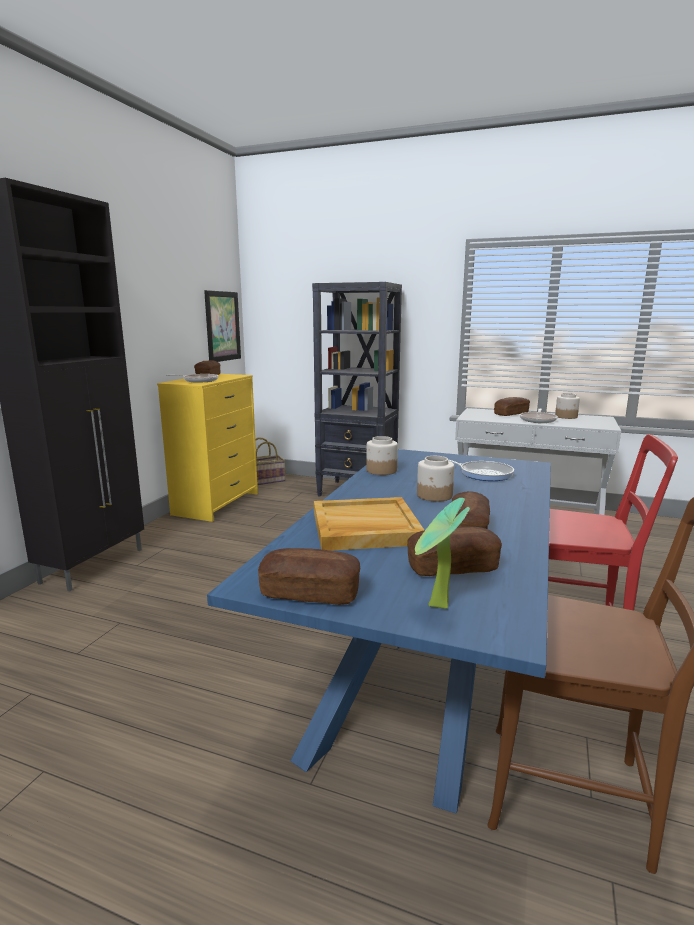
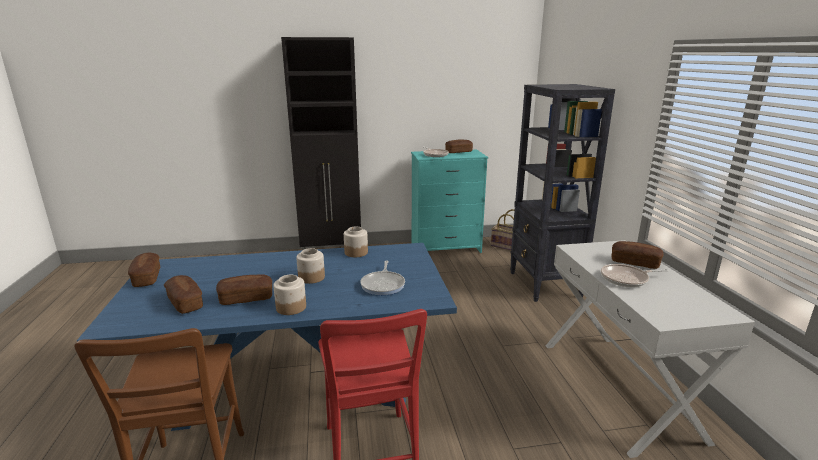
camera: 60 degrees right, 5 degrees up
yellow dresser [157,374,258,522] -> turquoise dresser [411,150,488,253]
picture [204,290,241,362] -> none
beige tray [314,497,424,551] -> none
potted plant [415,498,470,609] -> none
jar [555,393,580,419] -> jar moved to [273,275,306,315]

